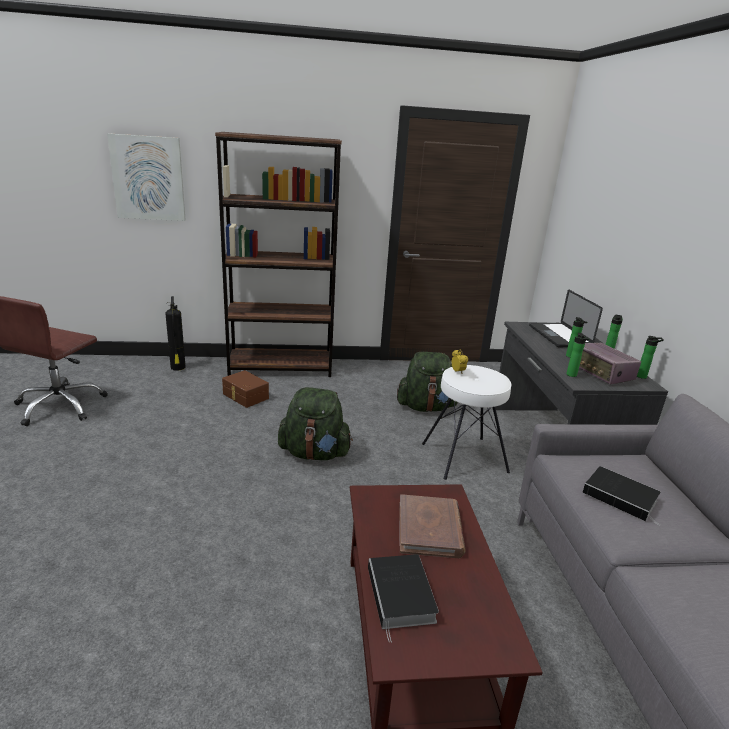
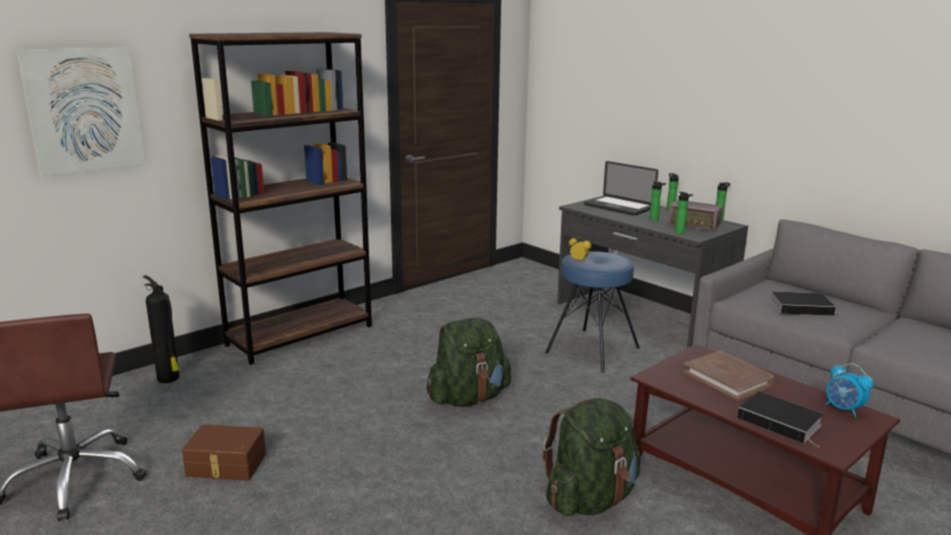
camera: 35 degrees left, 5 degrees down
brown storage box [222,370,269,408] -> brown storage box moved to [182,425,266,481]
green backpack [397,352,458,412] -> green backpack moved to [543,398,641,516]
white stool [422,365,511,480] -> blue stool [545,251,640,373]
none -> alarm clock [825,363,873,417]

